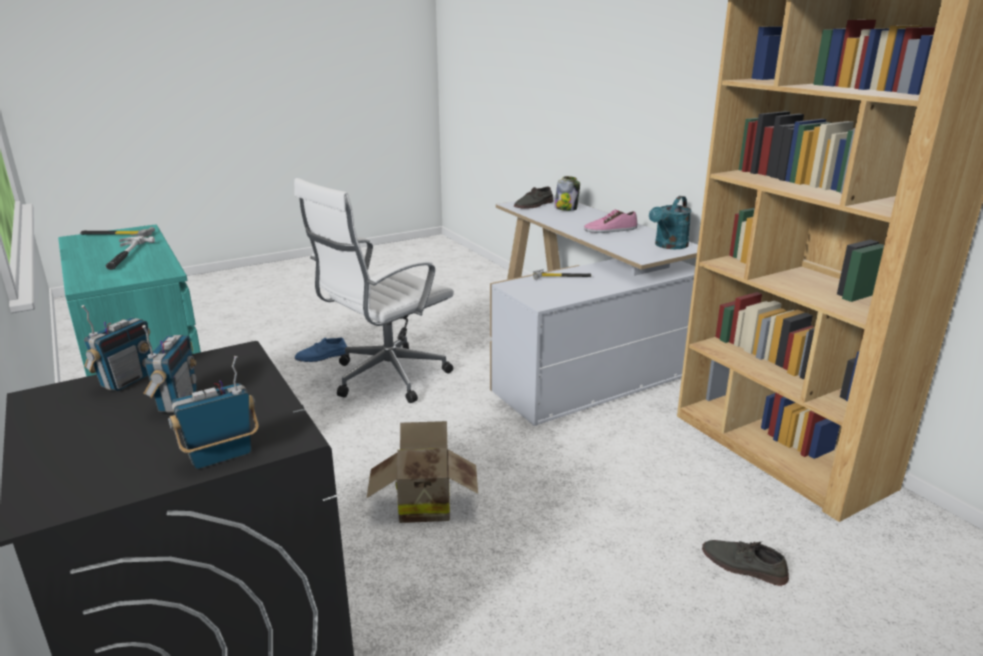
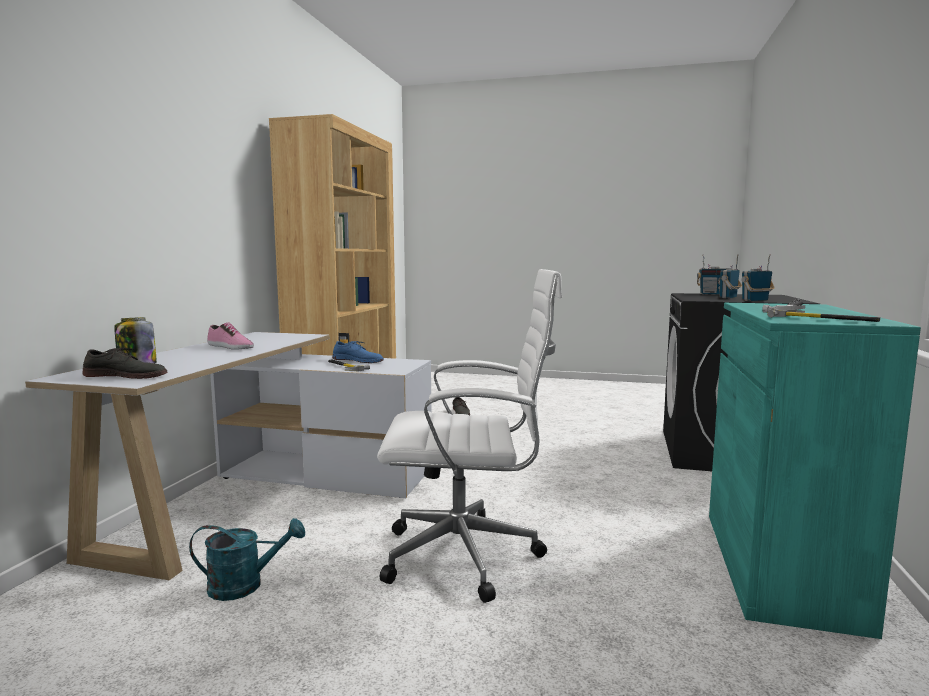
camera: 135 degrees left, 15 degrees down
blue shoe [295,337,347,362] -> blue shoe moved to [332,341,384,363]
cardboard box [367,421,478,523] -> none
turquoise watering can [649,196,692,249] -> turquoise watering can moved to [189,518,305,601]

